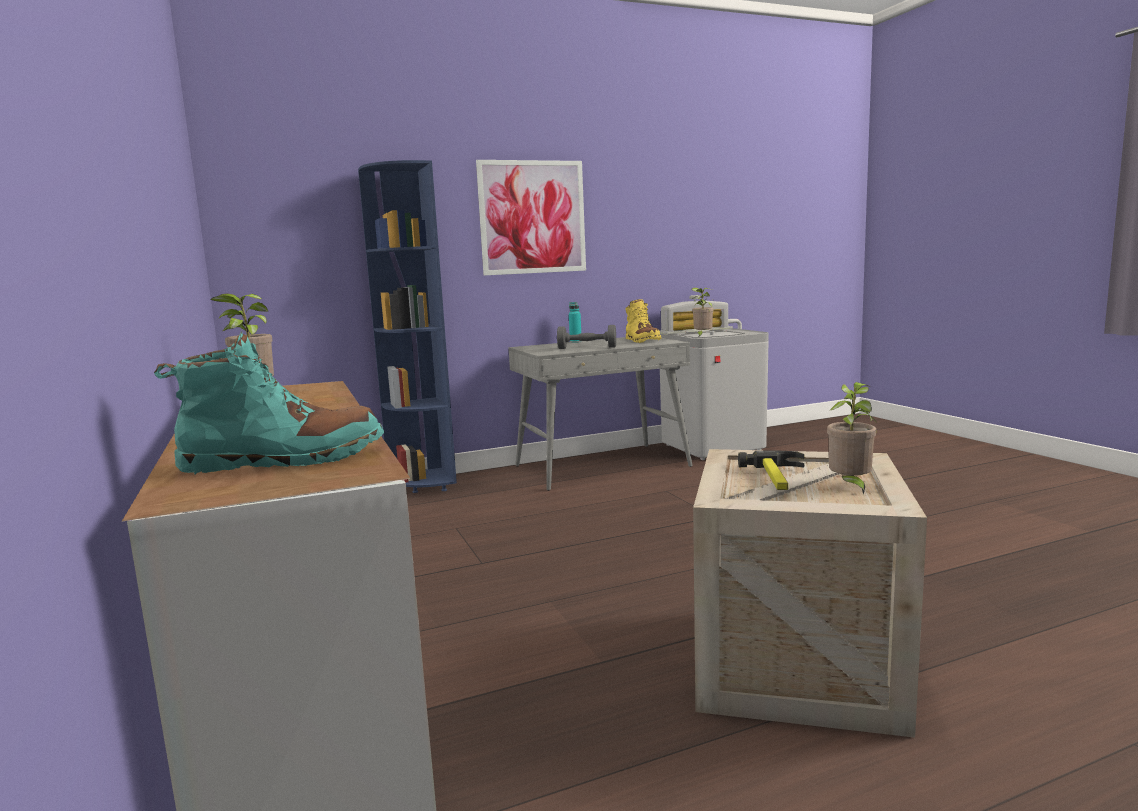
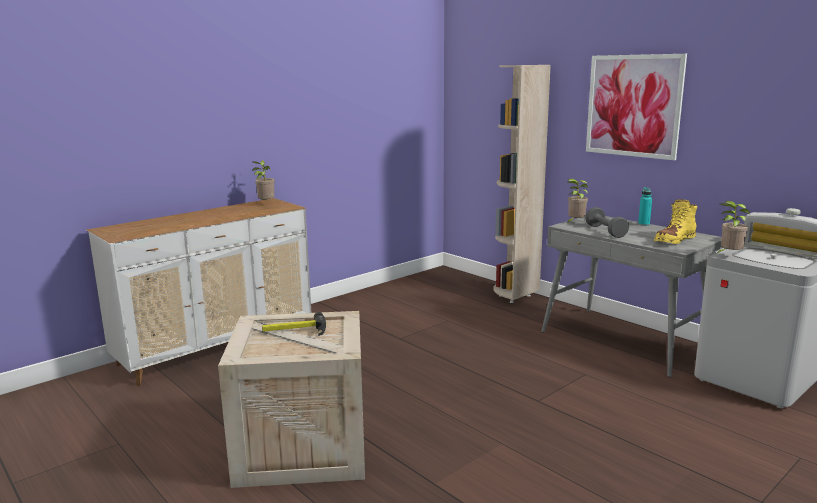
camera: 70 degrees right, 5 degrees up
turquoise boot [154,331,384,475] -> none
blue bookcase [358,160,457,493] -> beige bookcase [493,65,551,303]
potted plant [827,382,878,495] -> potted plant moved to [567,179,588,223]

